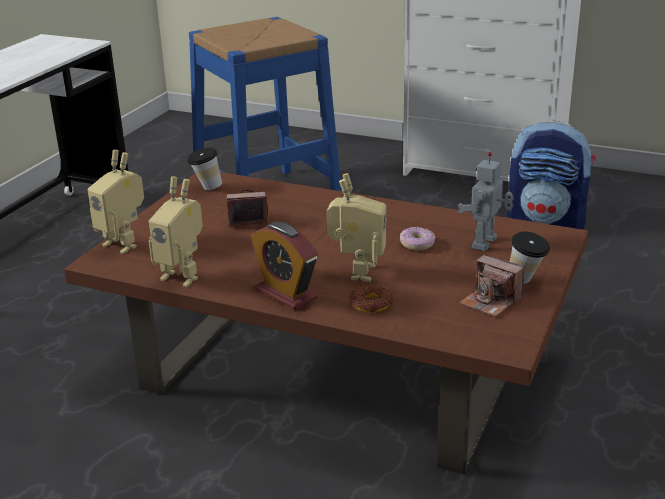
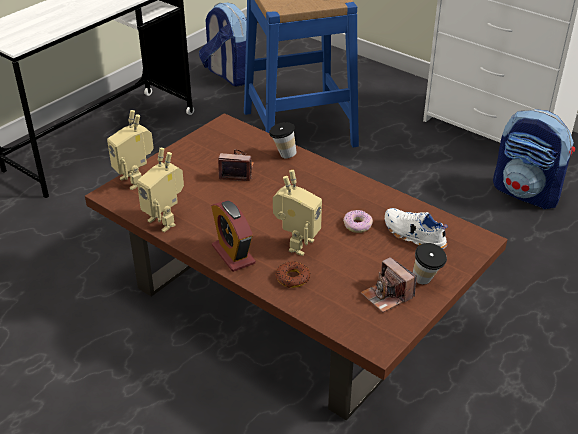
camera: 15 degrees right, 10 degrees up
cup [187,148,222,190] -> cup moved to [269,122,296,158]
toy robot [457,152,514,251] -> white shoe [384,208,448,249]
none -> backpack [199,3,247,86]

